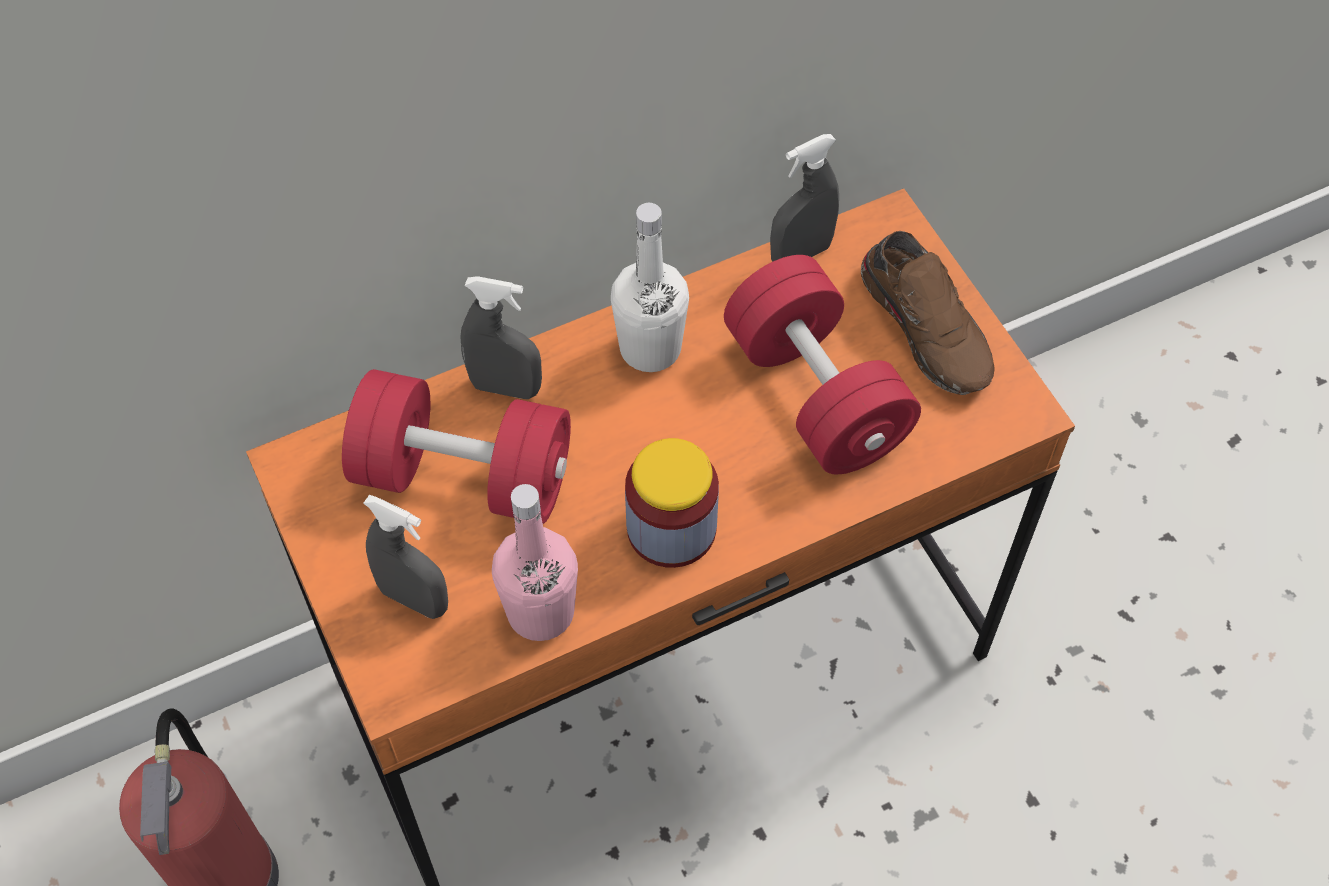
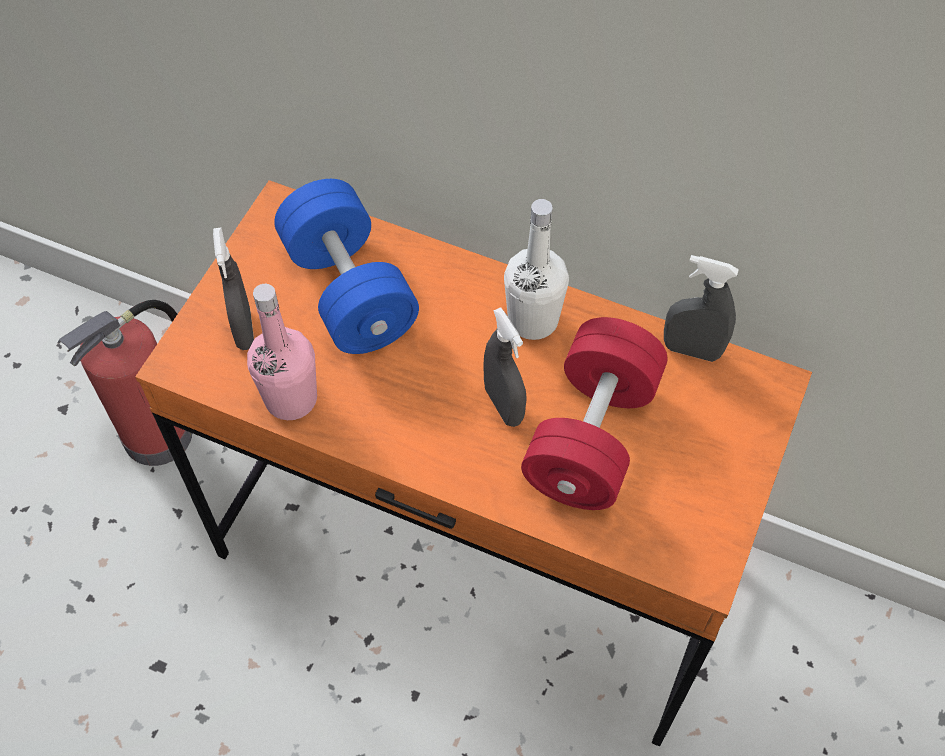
camera: 50 degrees right, 0 degrees up
red dumbbell [342,369,571,524] -> blue dumbbell [274,179,419,354]
grey spray bottle [460,276,542,399] -> grey spray bottle moved to [483,308,527,427]
jar [625,438,719,568] -> none
brown shoe [861,231,995,395] -> none

